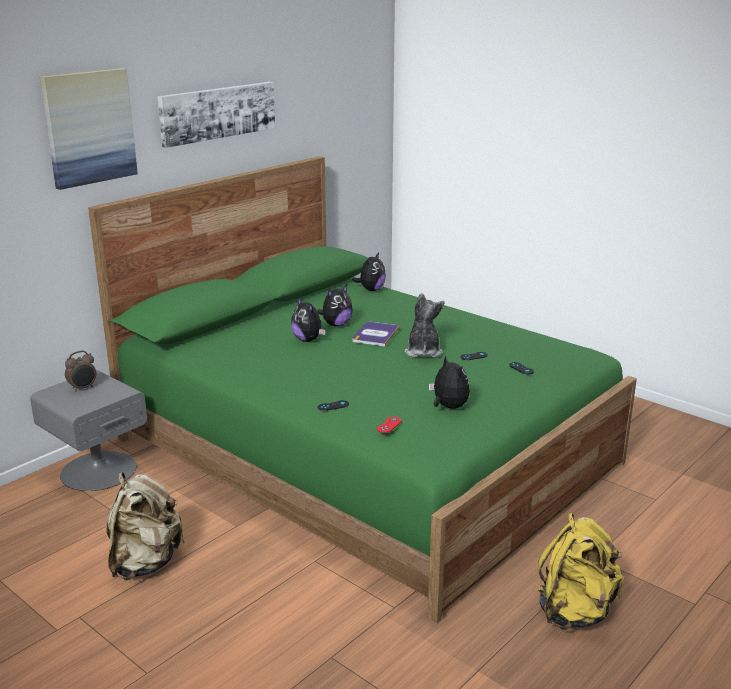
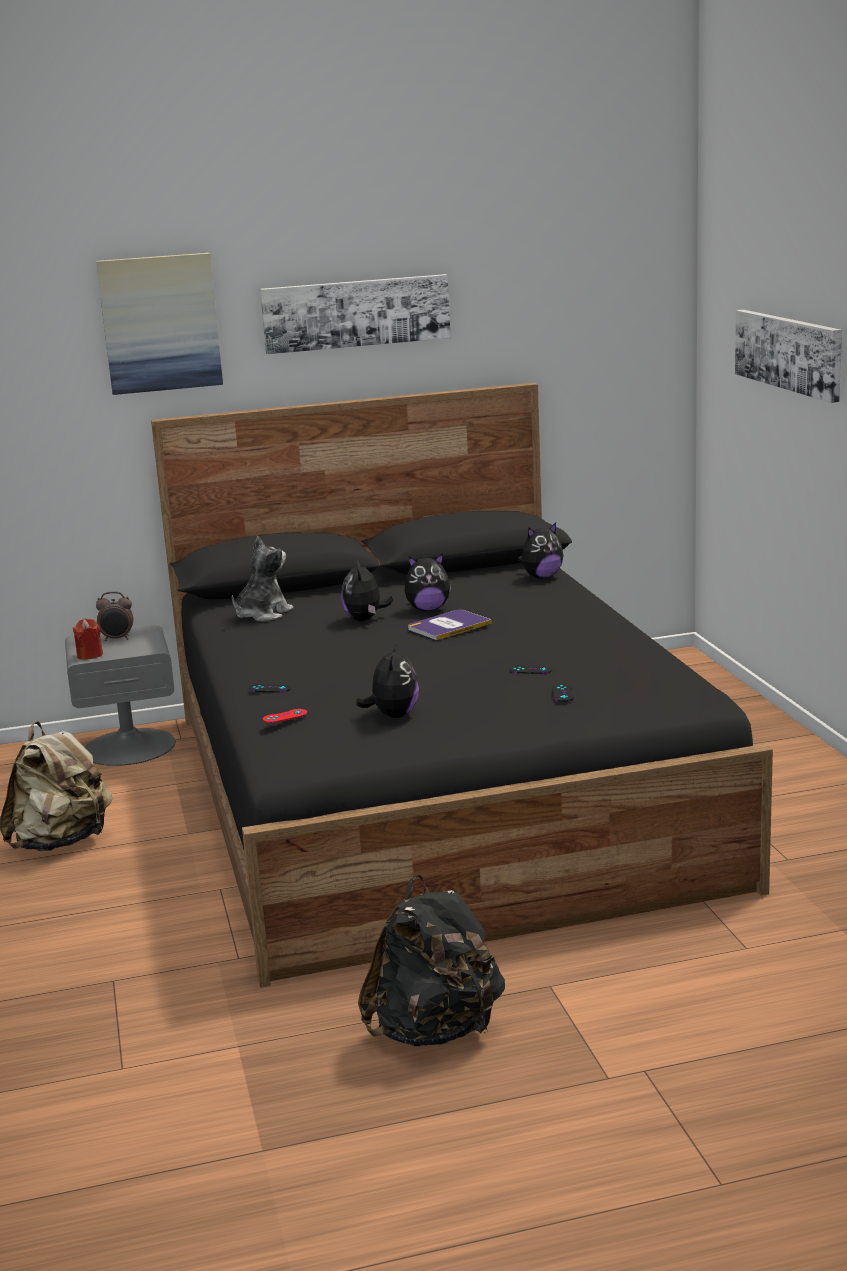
camera: 35 degrees right, 5 degrees down
green bed [88,156,637,623] -> black bed [151,383,773,988]
plush toy [404,293,444,358] -> plush toy moved to [232,536,294,622]
yellow backpack [538,513,623,630] -> black backpack [358,874,505,1047]
none -> red candle [73,619,103,660]
none -> picture [735,310,842,403]

